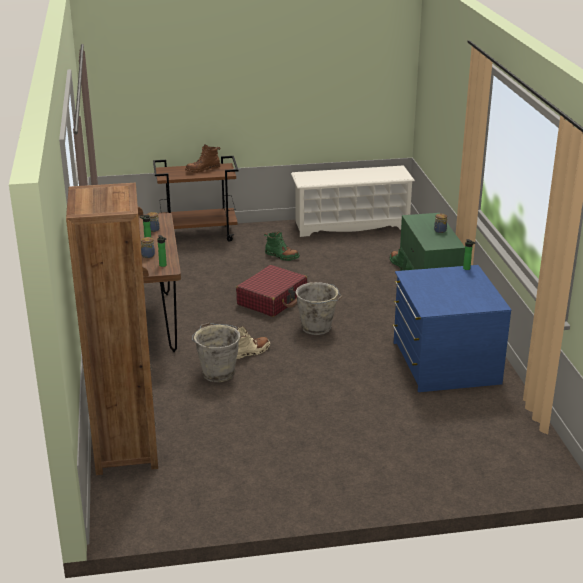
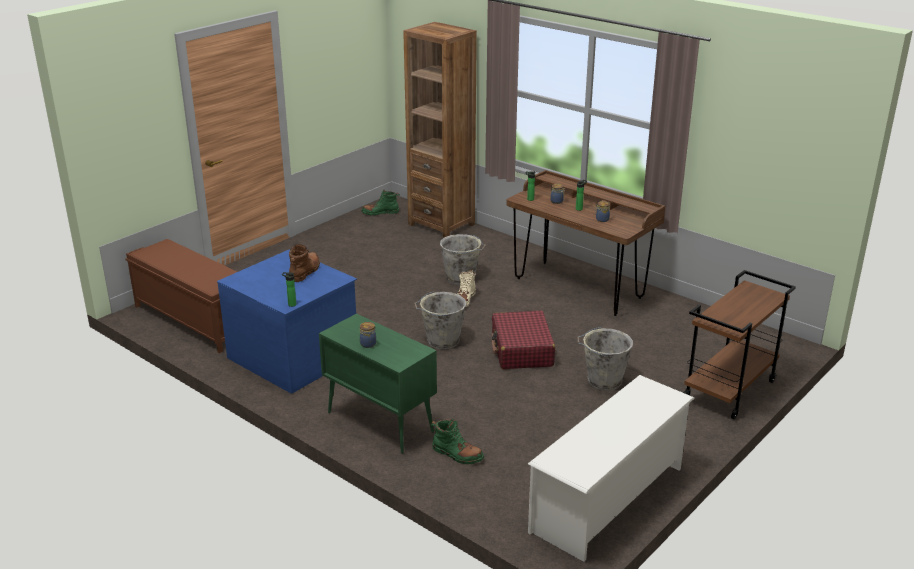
camera: 140 degrees right, 0 degrees up
brown boot [185,144,220,173] -> brown boot moved to [289,244,320,282]
green boot [264,231,300,261] -> green boot moved to [361,190,400,215]
none -> brown bench [126,239,237,353]
none -> grey bucket [577,327,633,391]

